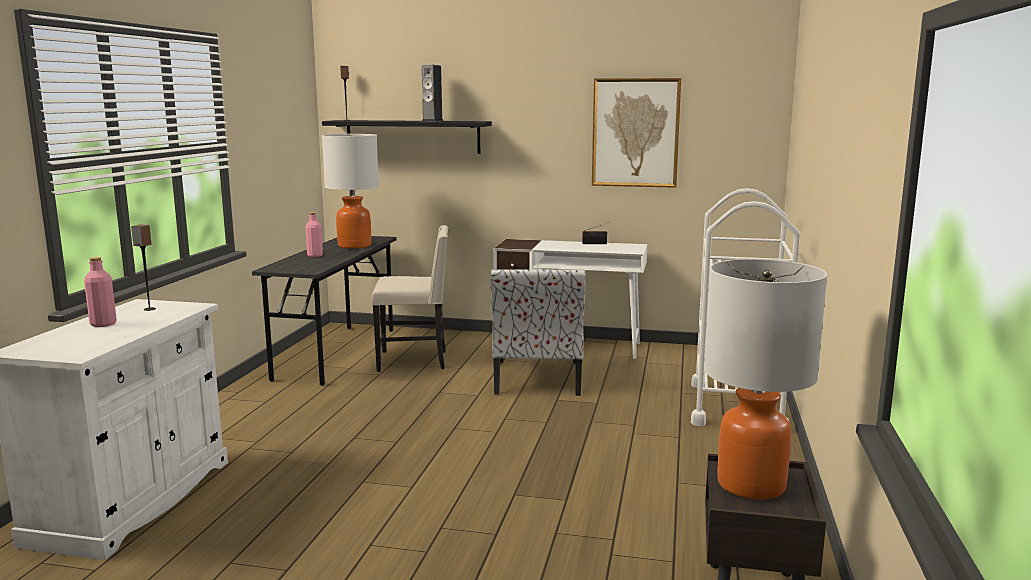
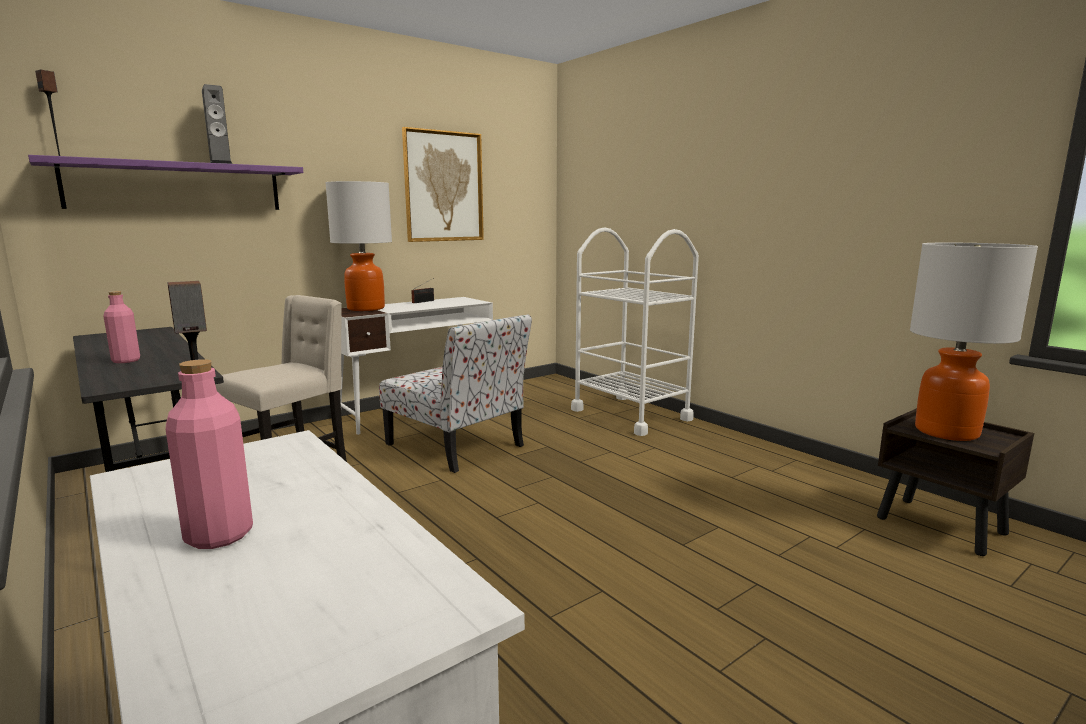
camera: 50 degrees left, 0 degrees up
black shelf [322,120,492,154] -> purple shelf [28,155,303,210]
table lamp [322,134,379,249] -> table lamp moved to [325,181,392,311]

